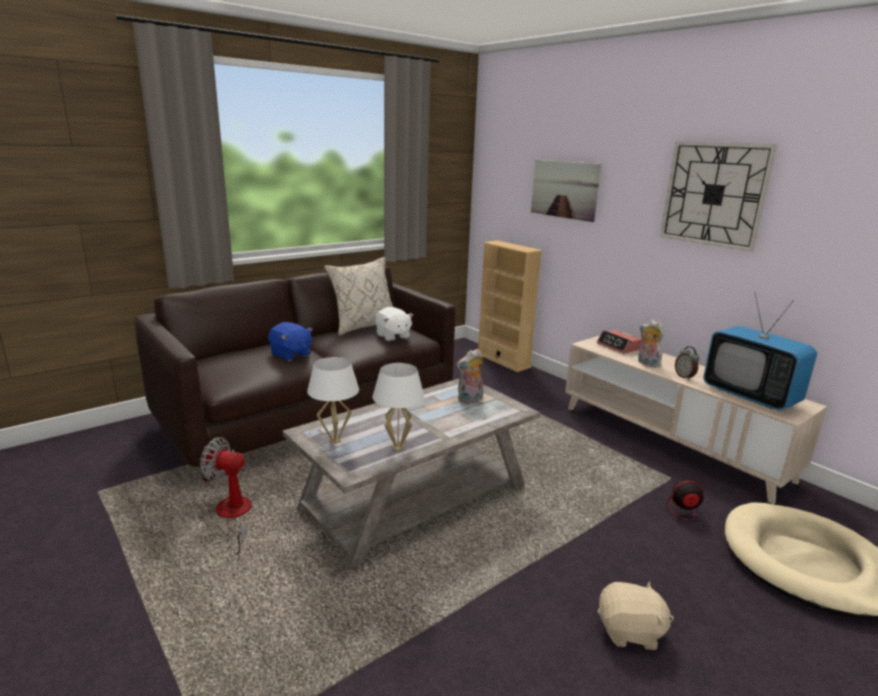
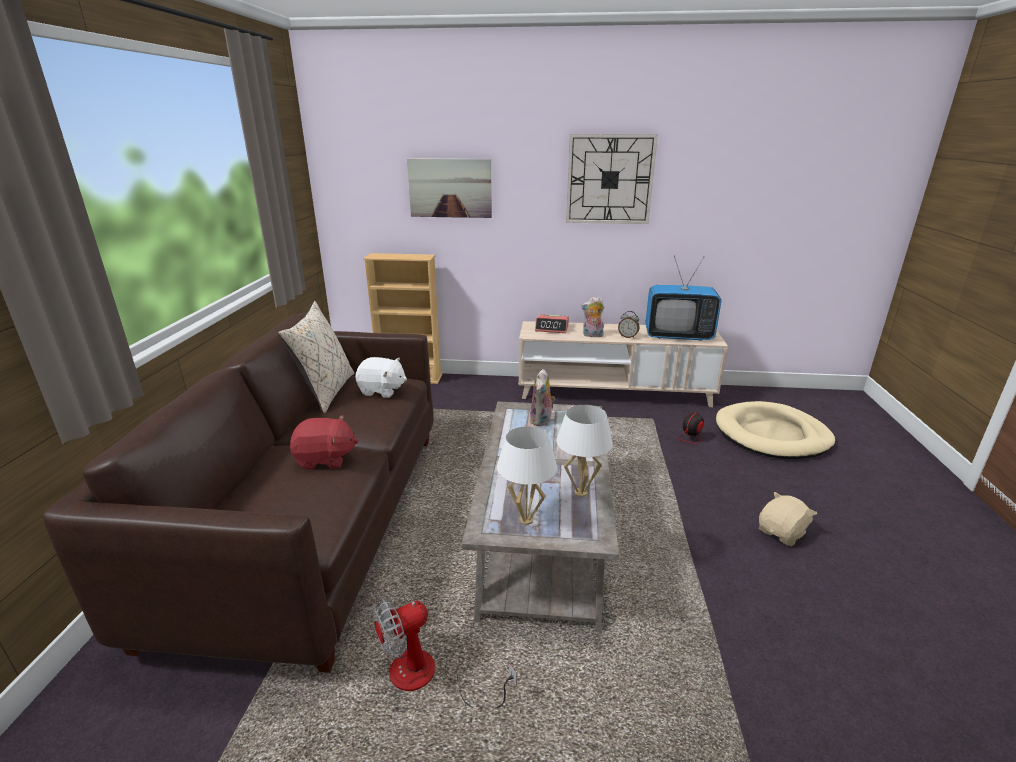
camera: 45 degrees left, 5 degrees up
blue plush toy [268,322,313,361] -> red plush toy [290,415,358,470]

